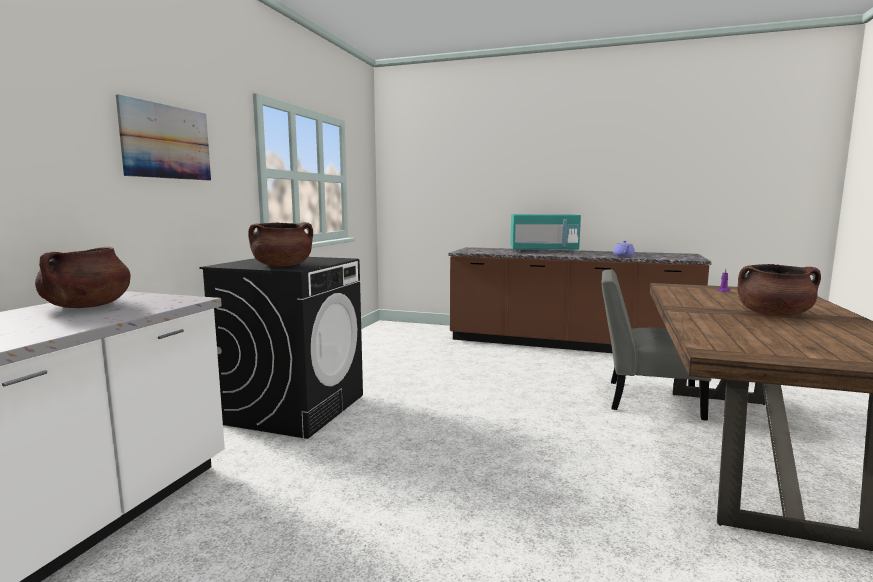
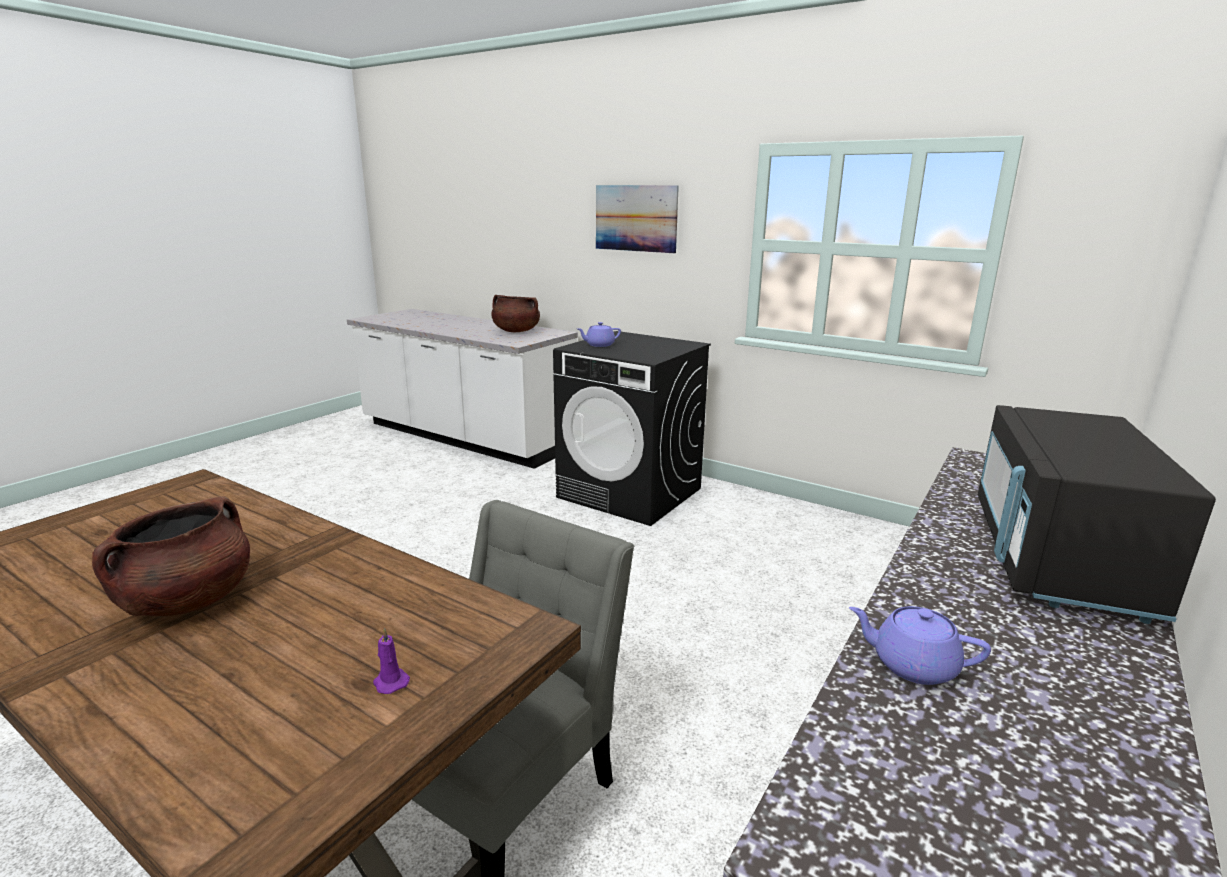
camera: 105 degrees right, 10 degrees up
brown cooking pot [248,222,313,267] -> purple teapot [578,322,621,347]
turquoise microwave [510,214,581,253] -> black microwave [978,405,1216,624]

